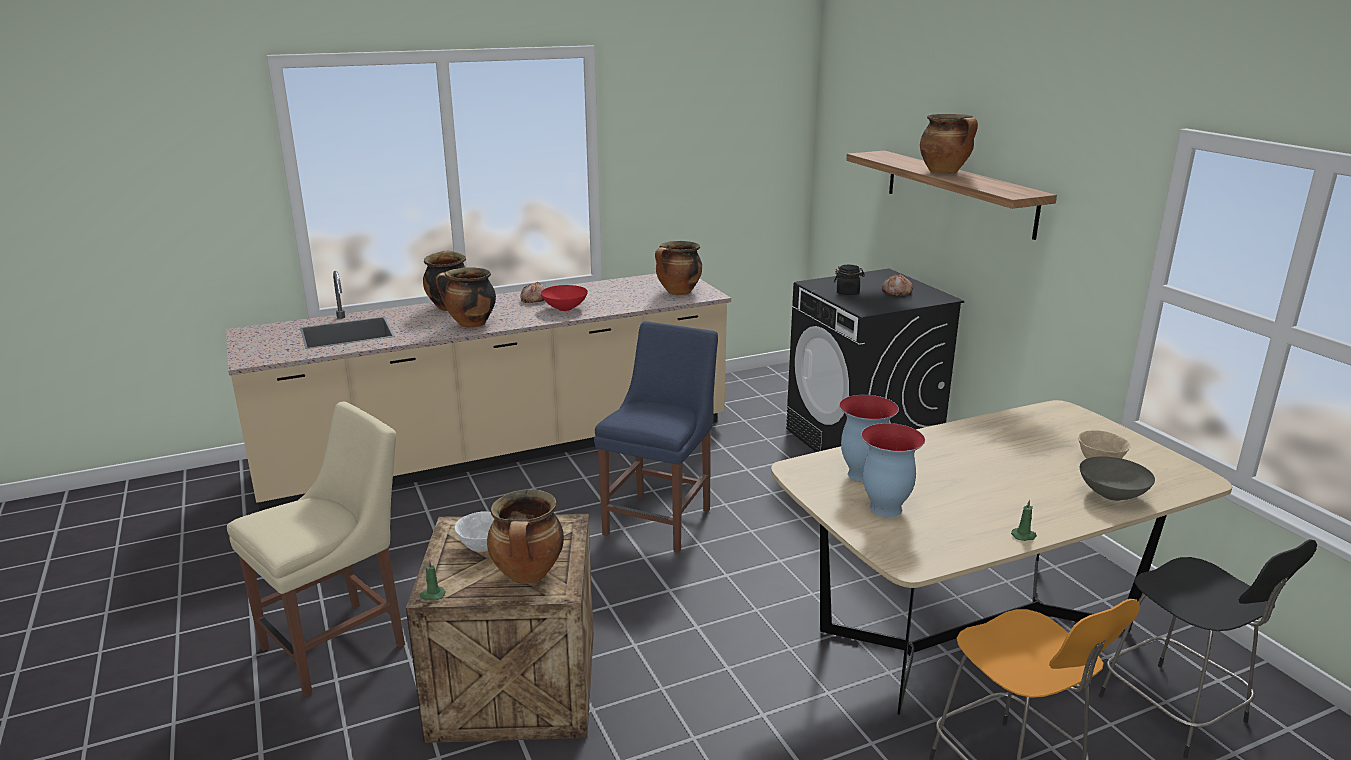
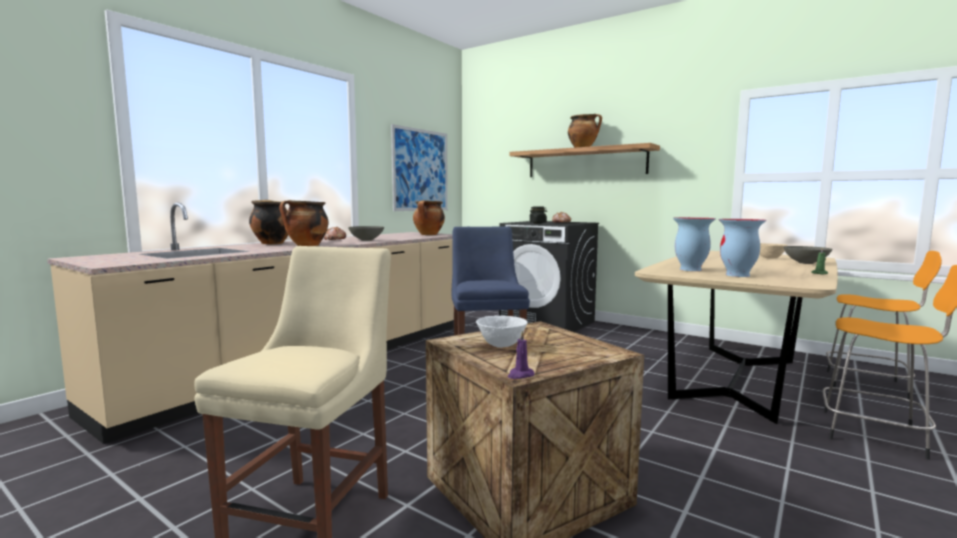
camera: 30 degrees left, 15 degrees down
green candle [419,560,446,601] -> purple candle [508,331,534,379]
cooking pot [487,489,564,584] -> none
red bowl [541,285,588,311] -> grey bowl [348,226,384,241]
black stool [1098,539,1317,759] -> orange stool [826,251,942,400]
none -> picture [391,124,448,211]

